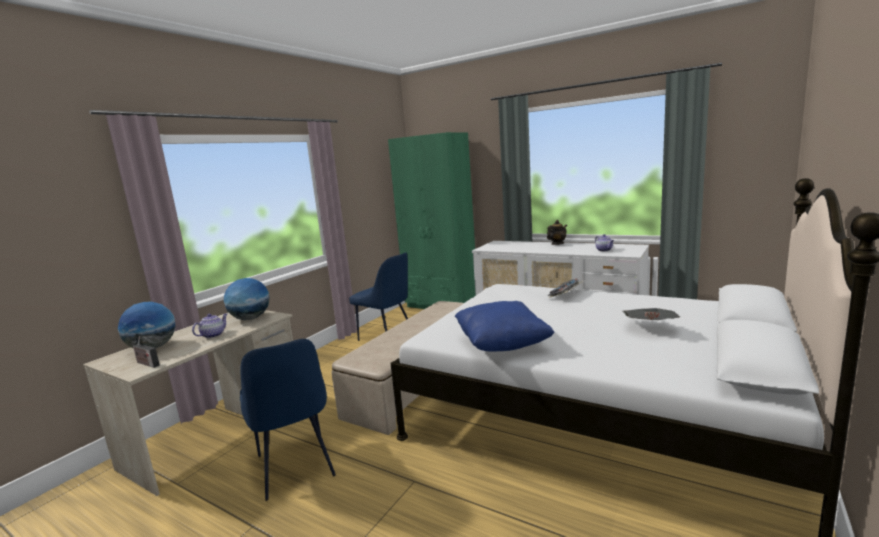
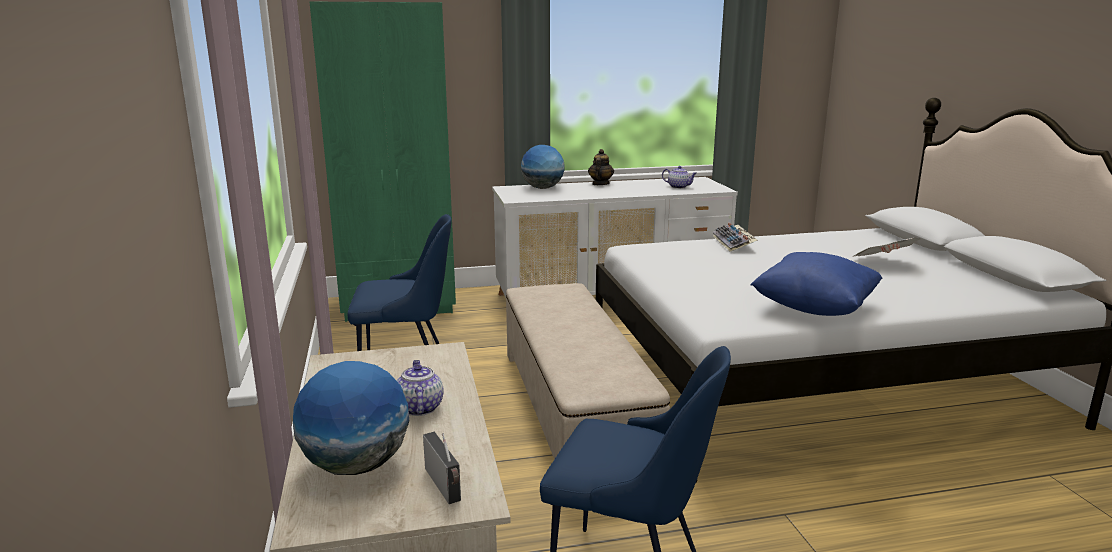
camera: 45 degrees left, 5 degrees up
radio [133,336,160,368] -> radio turned 105 degrees counterclockwise [423,432,461,504]
globe [224,278,270,320] -> globe moved to [521,145,565,189]

